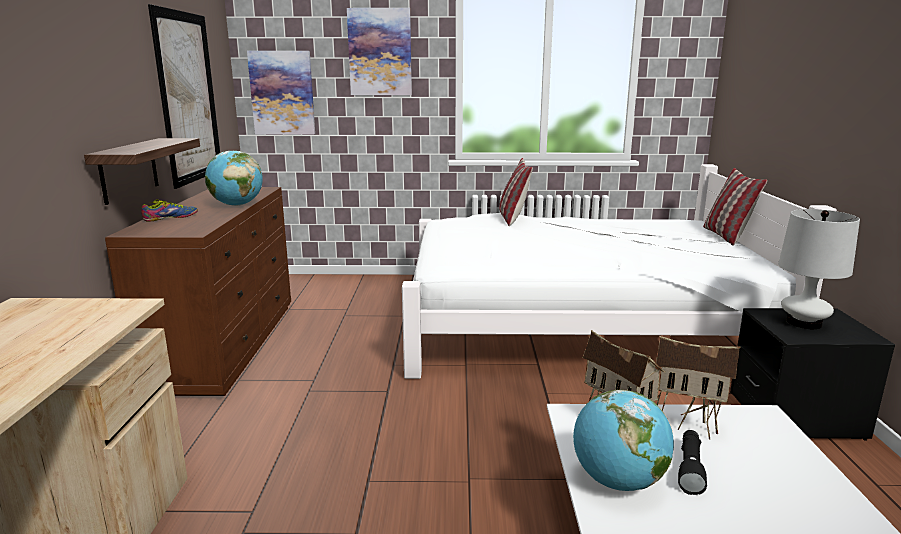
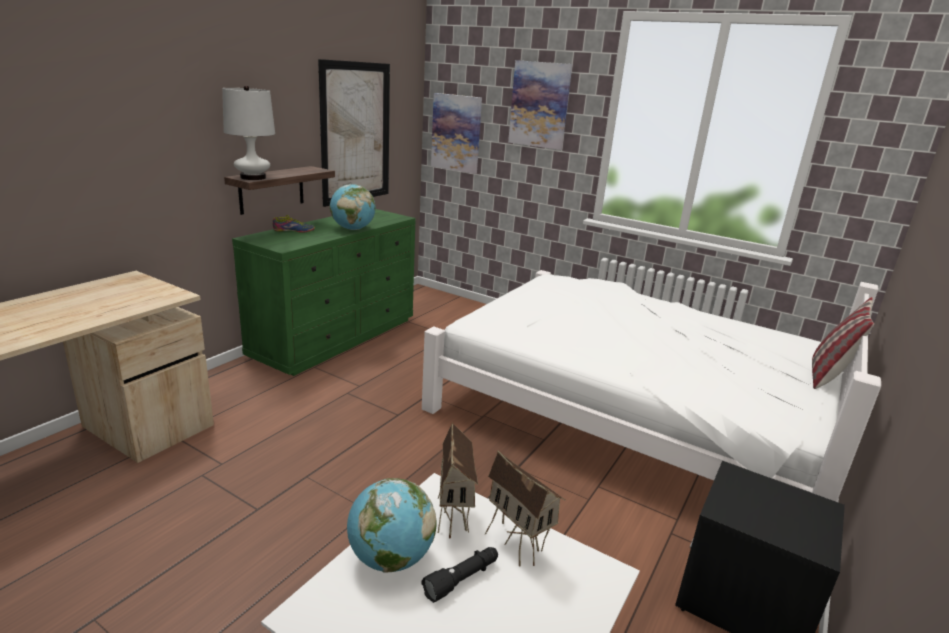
camera: 30 degrees right, 5 degrees up
brown dresser [105,187,291,396] -> green dresser [232,209,416,376]
pillow [499,158,533,226] -> none
white table lamp [778,209,860,329] -> white table lamp moved to [222,85,275,180]

